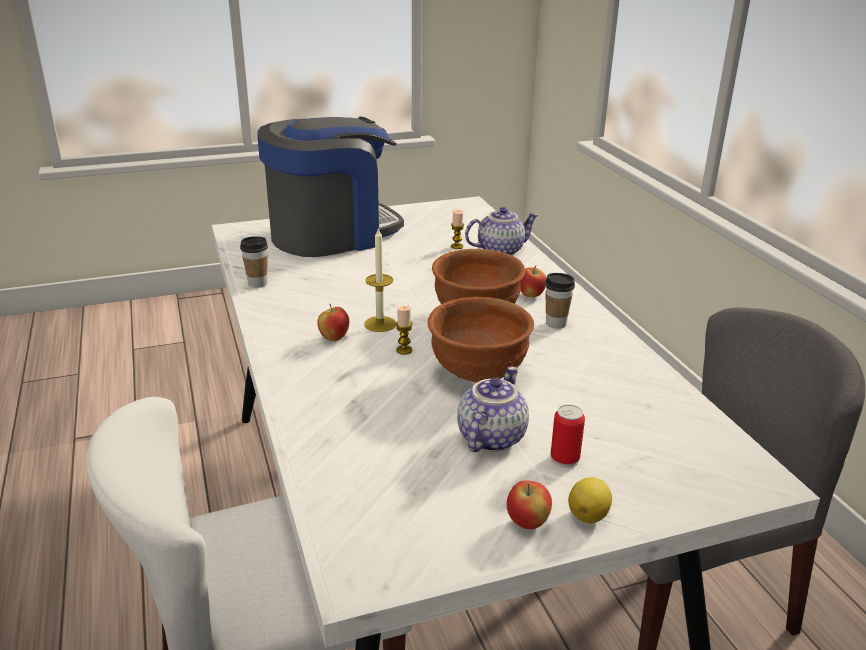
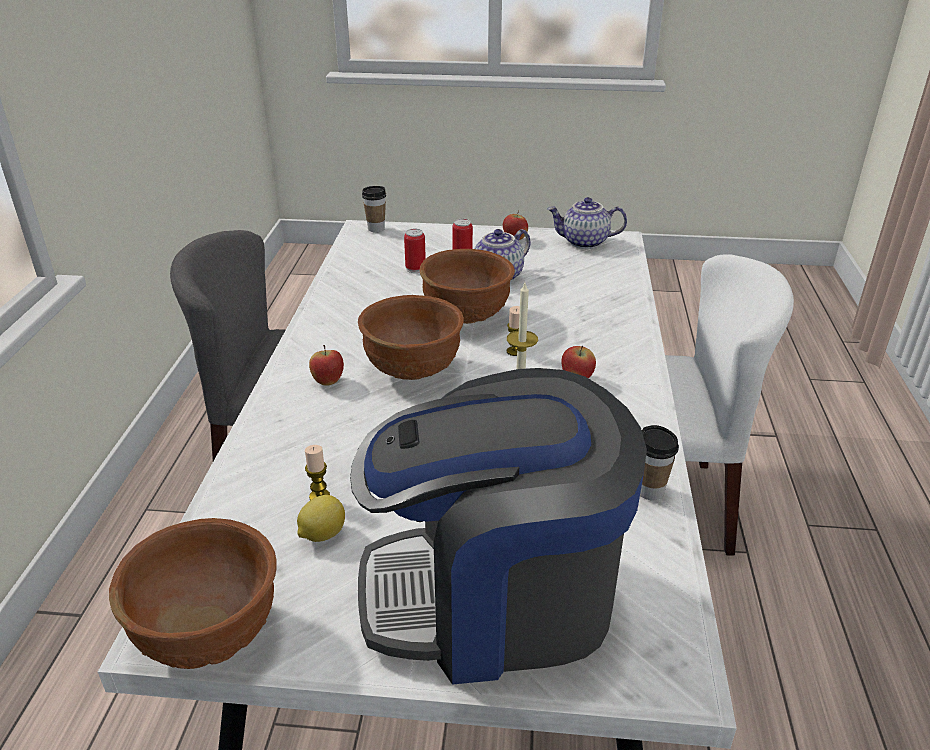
camera: 155 degrees left, 5 degrees up
teapot [465,207,539,255] -> teapot moved to [547,197,627,249]
cup [545,273,575,329] -> cup moved to [362,186,386,232]
lemon [568,477,612,524] -> lemon moved to [297,495,345,542]
none -> brown bowl [109,518,277,669]
none -> can [404,229,426,273]

